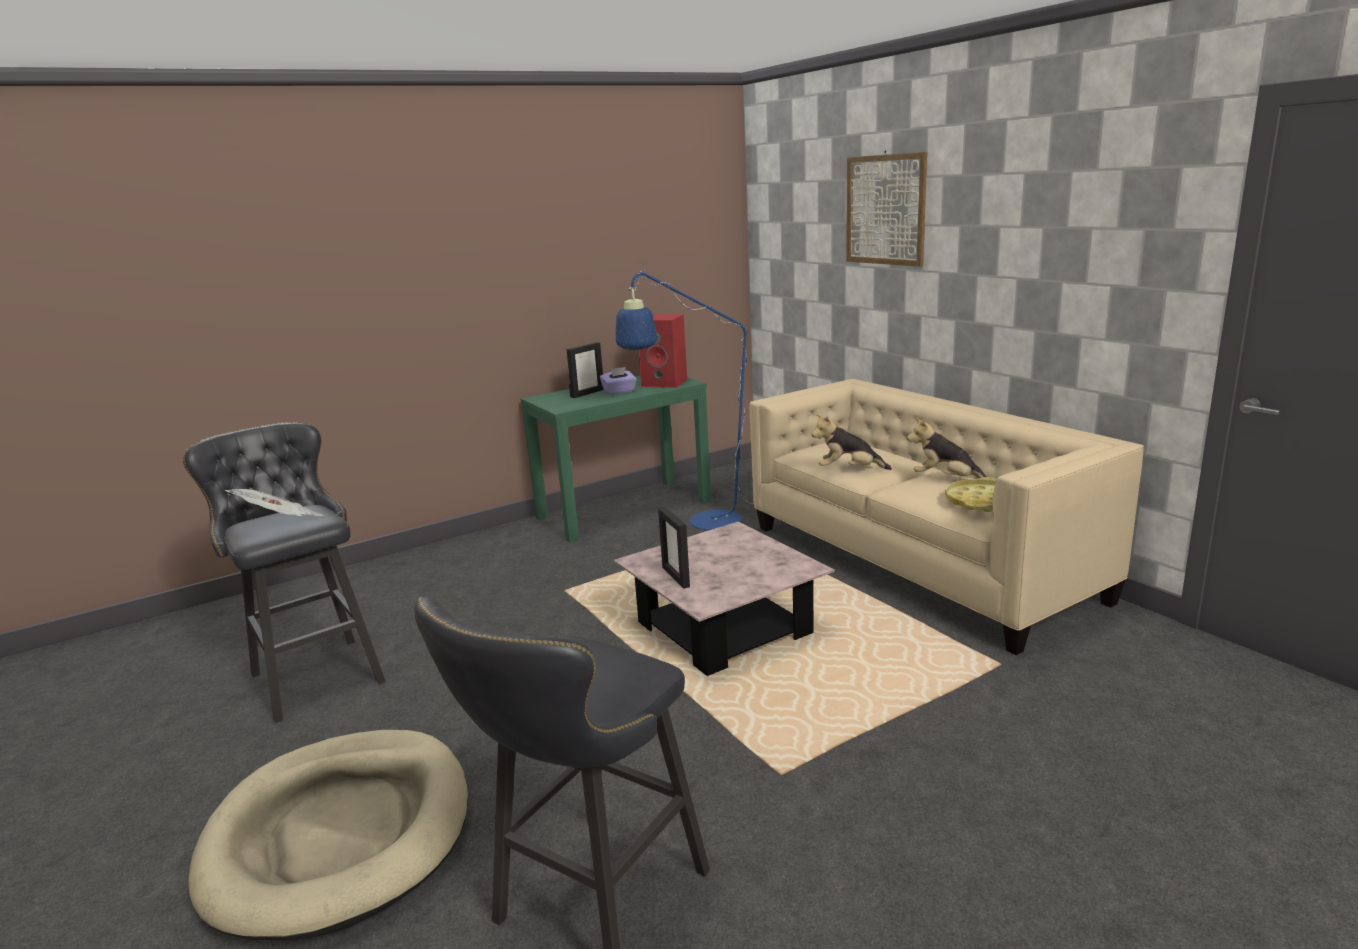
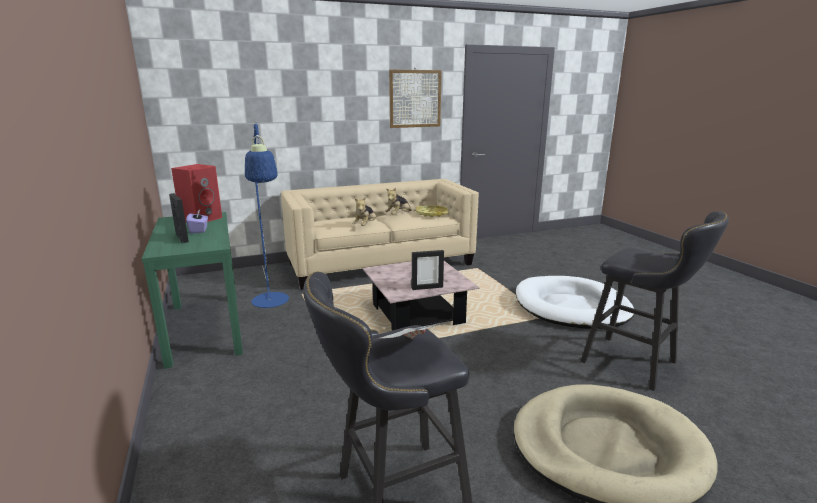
camera: 80 degrees left, 0 degrees up
picture [846,150,927,267] -> picture moved to [389,68,442,128]
none -> white dog bed [516,276,634,329]

